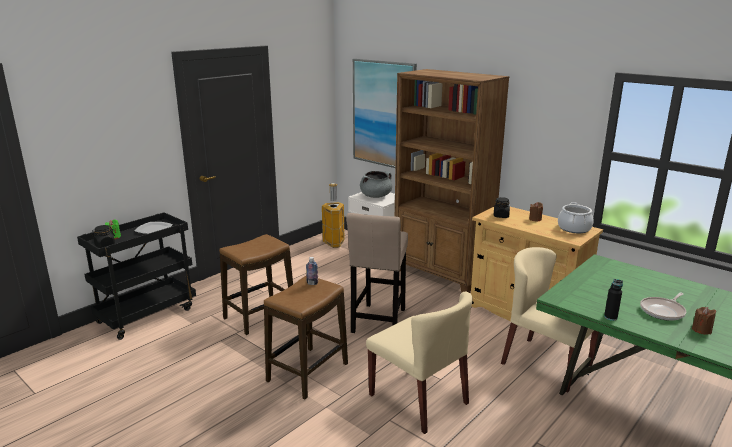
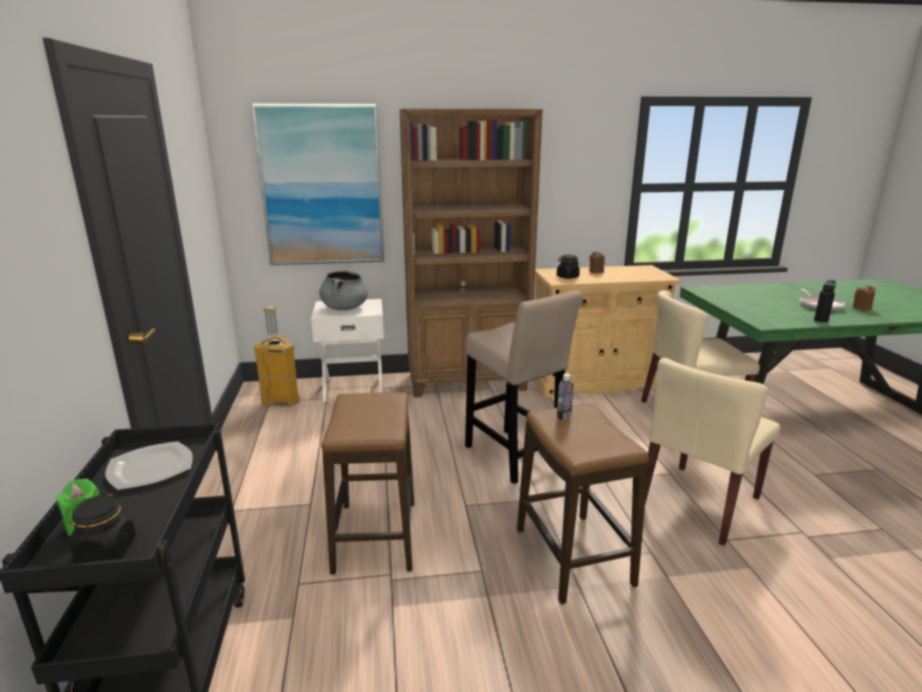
camera: 50 degrees left, 0 degrees up
beige chair [366,291,473,434] -> beige chair turned 135 degrees clockwise [645,358,780,546]
cooking pot [558,202,594,233] -> none

